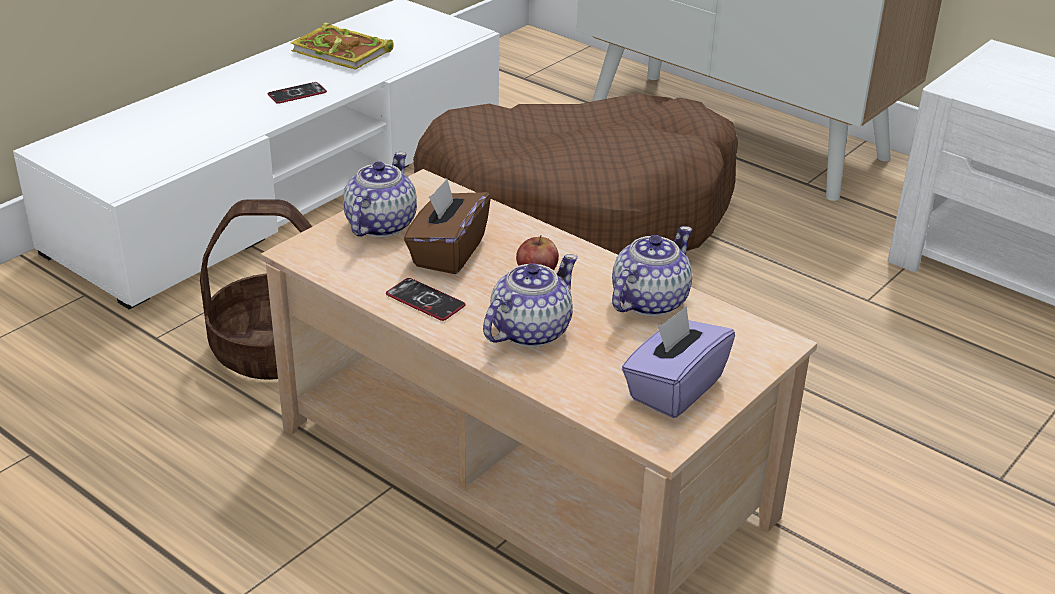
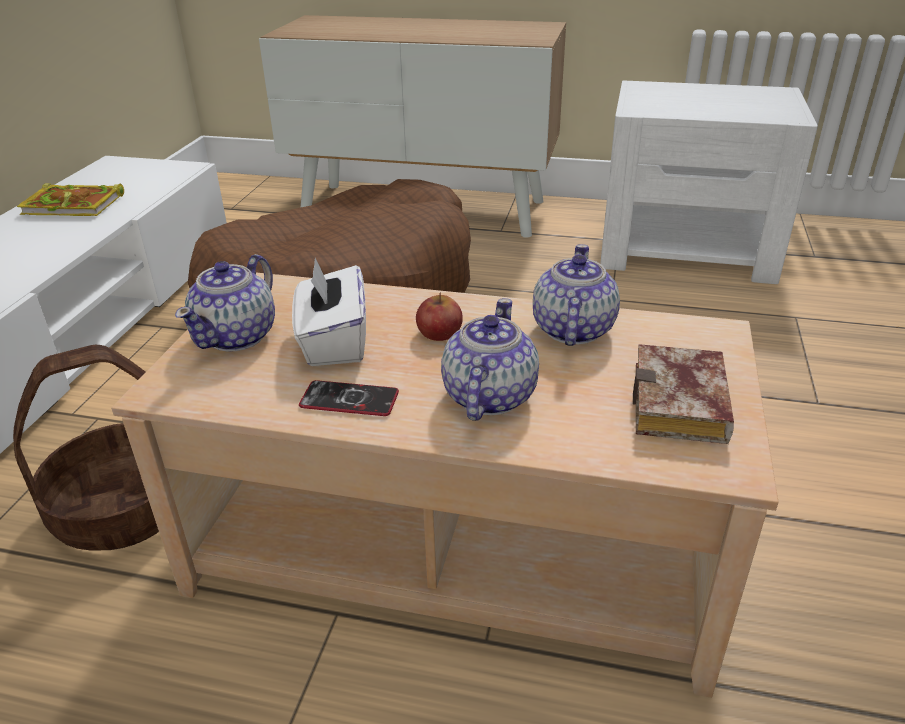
camera: 25 degrees left, 0 degrees up
phone [268,82,327,104] -> none
teapot [343,152,417,237] -> teapot turned 150 degrees counterclockwise [175,254,275,351]
brown tissue box [404,178,491,274] -> white tissue box [292,258,366,366]
purple tissue box [622,306,735,418] -> book [633,344,734,444]

